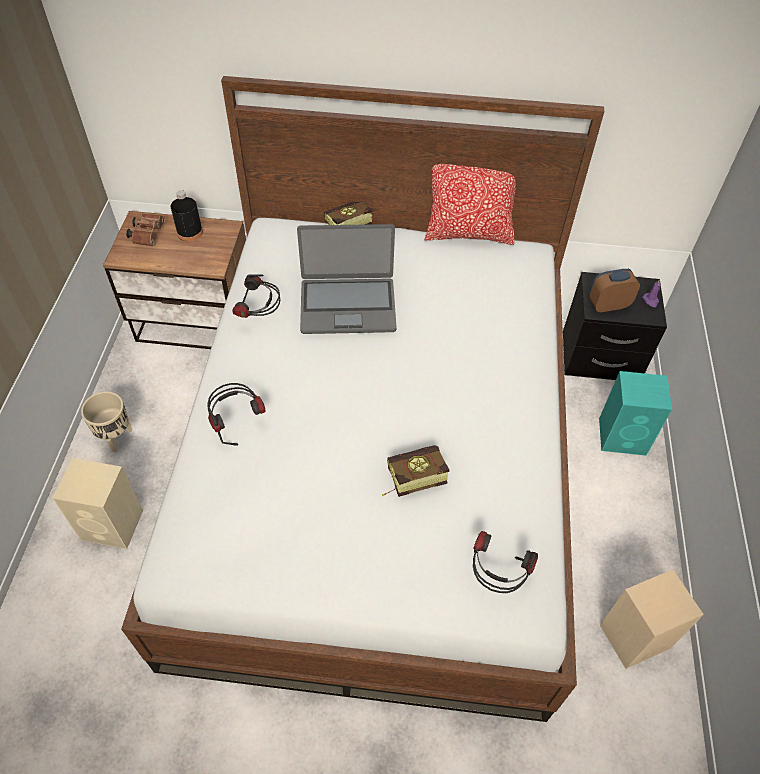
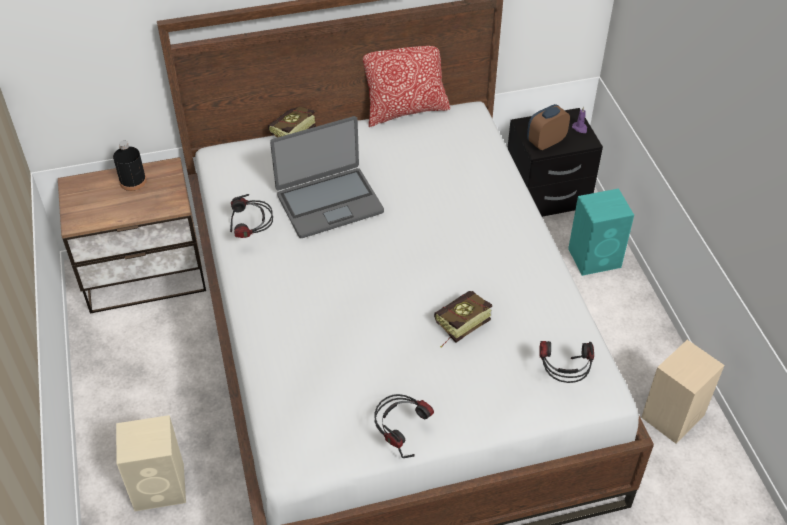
camera: 20 degrees left, 5 degrees down
beige planter [81,391,133,452] -> none
brown binoculars [126,214,165,246] -> none
headphones [207,383,266,446] -> headphones moved to [375,394,434,458]

